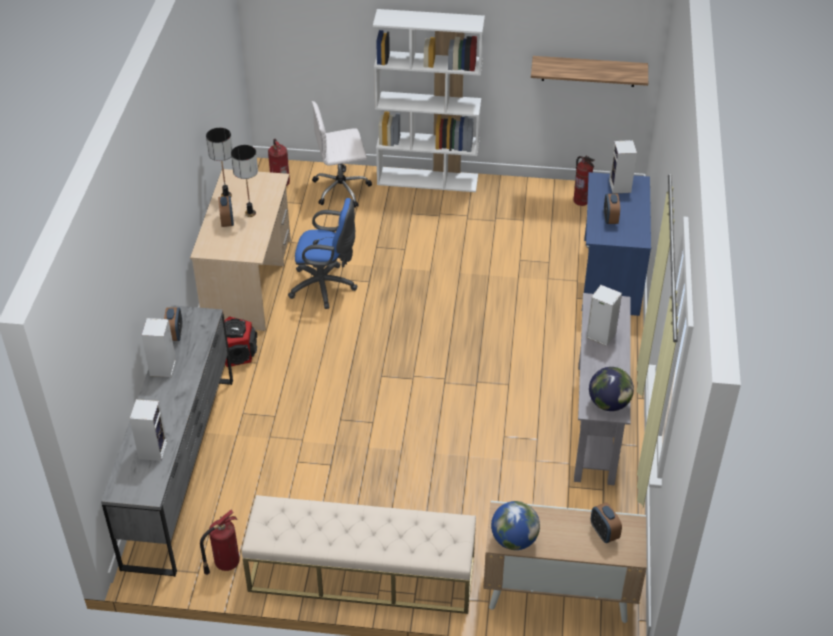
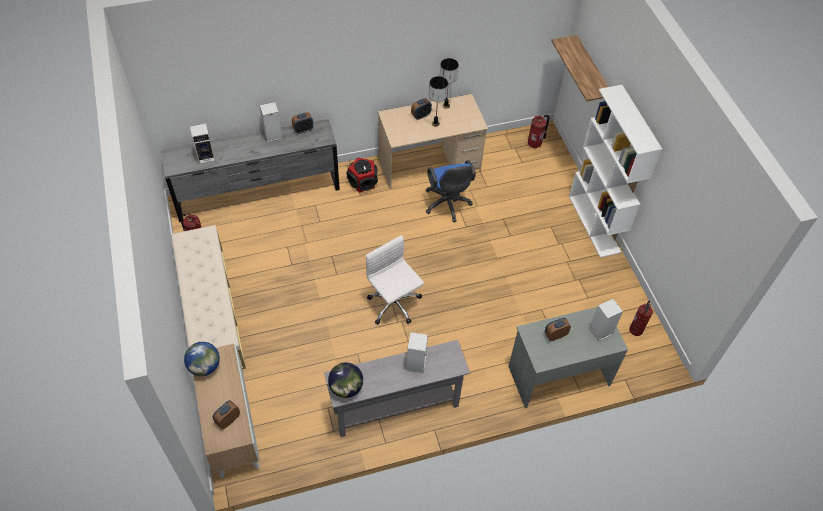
camera: 65 degrees right, 10 degrees up
white office chair [312,101,372,208] -> white office chair moved to [366,235,424,325]
shelf [531,56,648,87] -> shelf moved to [551,35,608,102]
blue desk [582,172,651,316] -> grey desk [508,307,628,408]

